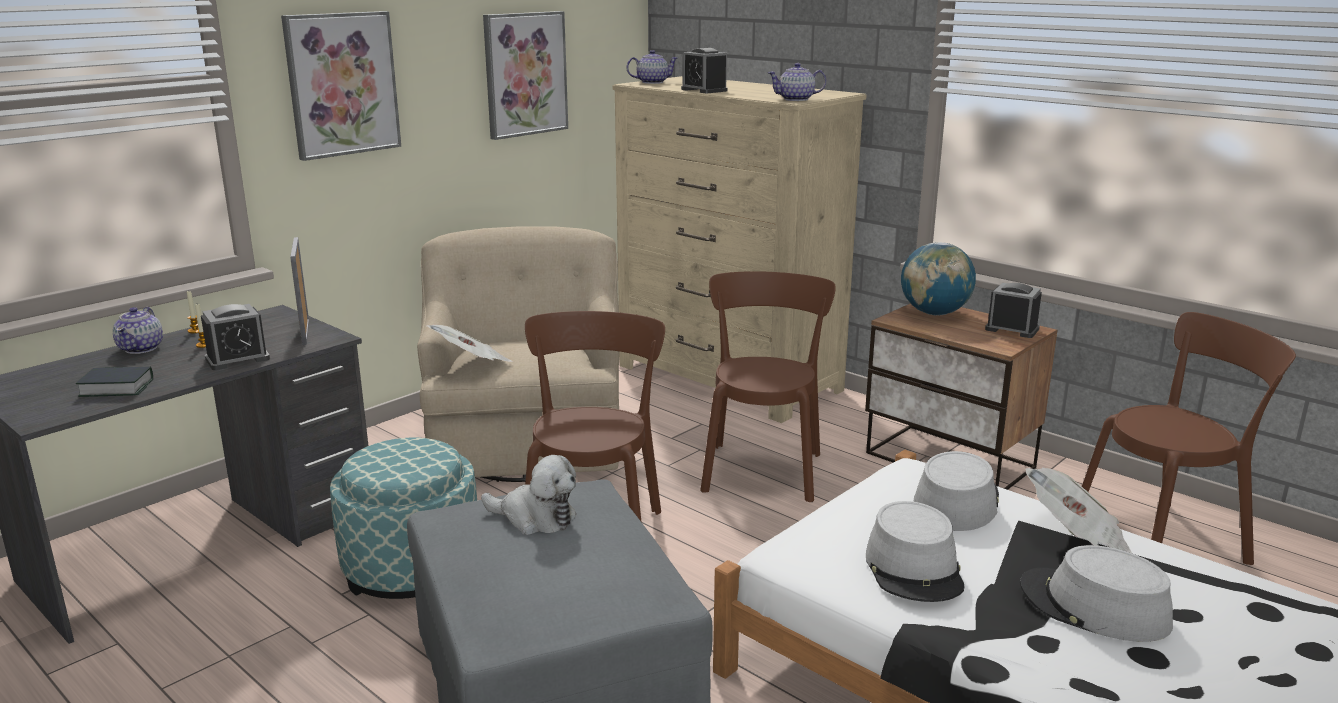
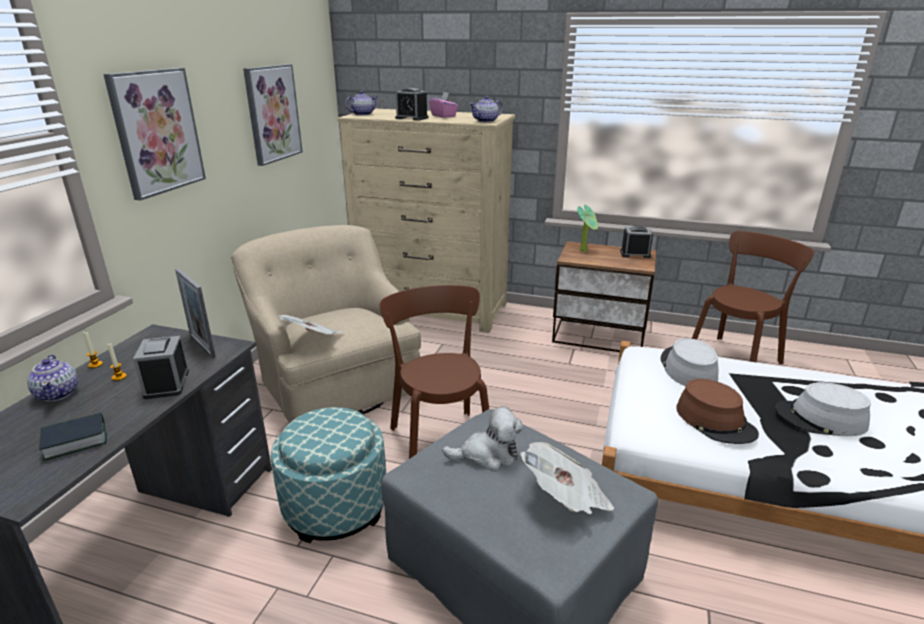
camera: 25 degrees left, 5 degrees up
alarm clock [201,304,270,370] -> alarm clock turned 135 degrees clockwise [133,336,189,399]
brown chair [700,271,836,502] -> none
grey hat [866,501,964,602] -> brown hat [676,379,759,444]
globe [901,242,976,315] -> potted plant [577,204,598,252]
newspaper [1026,467,1132,553] -> newspaper moved to [520,442,614,514]
none -> pink tissue box [429,92,458,118]

